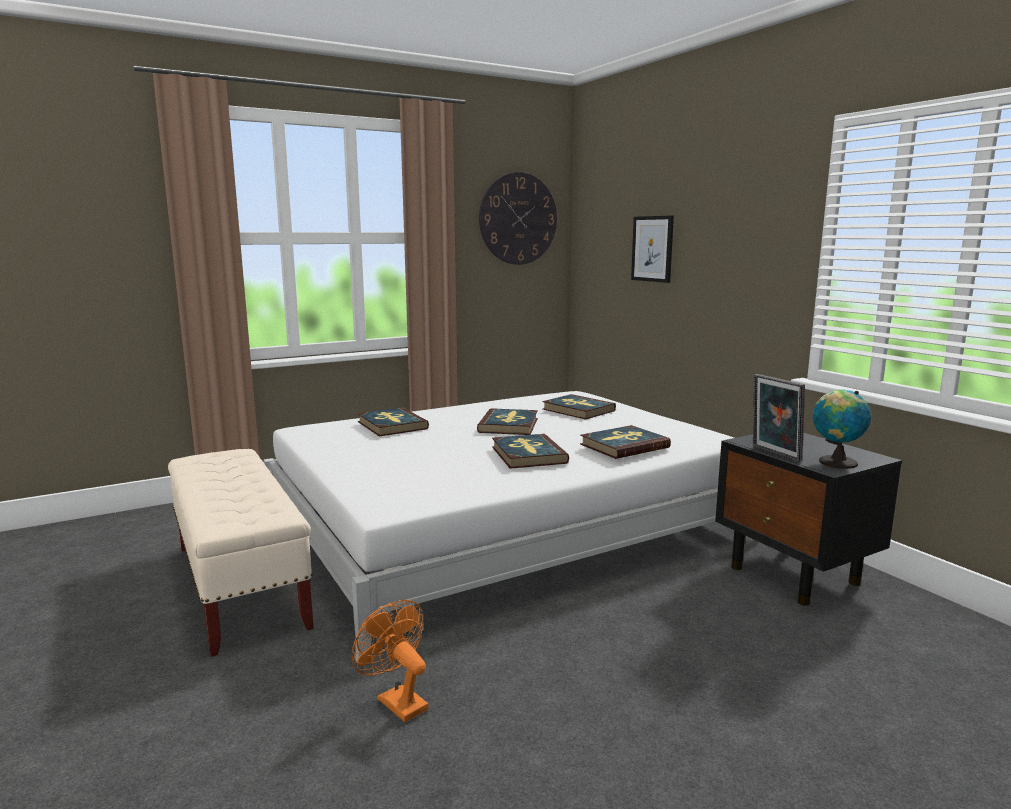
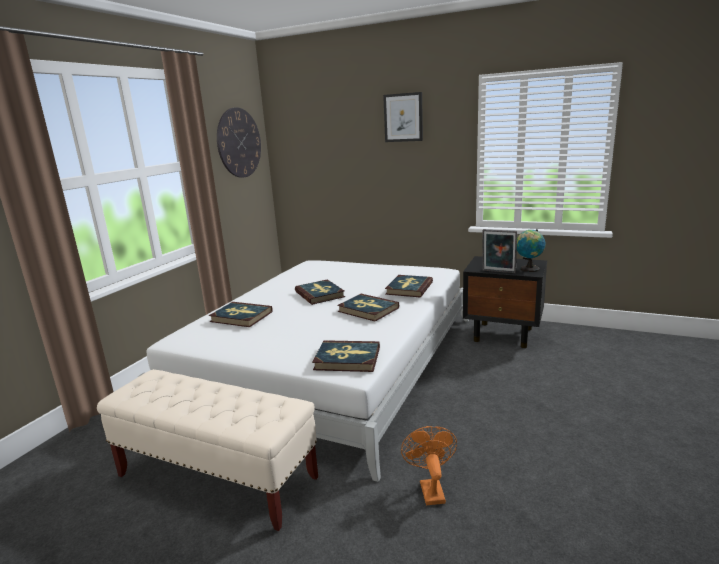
camera: 35 degrees left, 5 degrees up
orange fan [352,600,428,722] -> orange fan turned 75 degrees clockwise [401,426,457,505]
book [542,394,616,420] -> book moved to [312,340,380,372]
picture [631,216,674,283] -> picture moved to [383,92,423,142]

